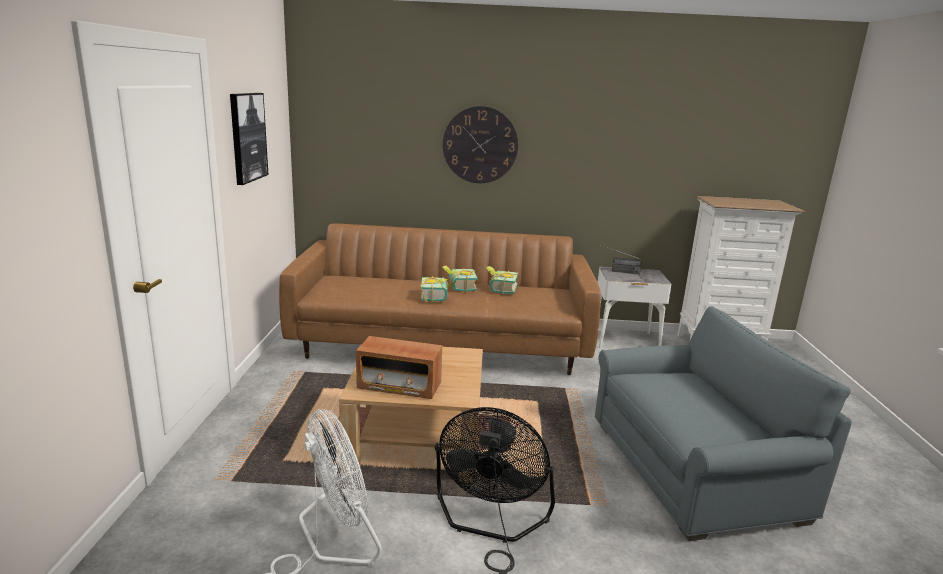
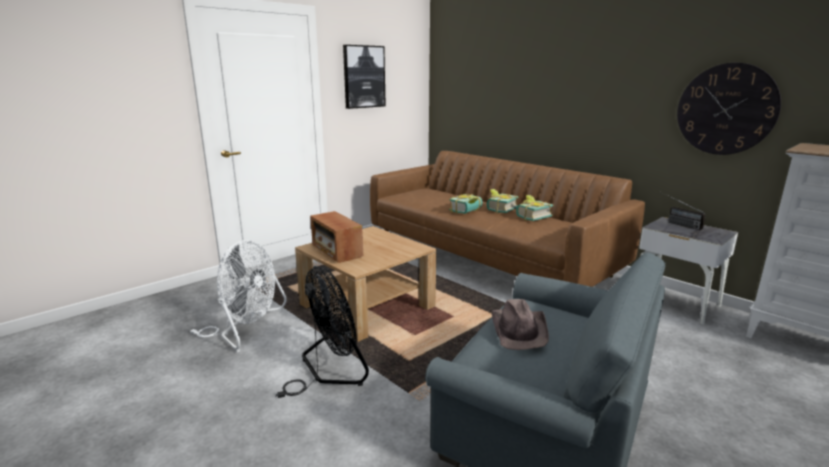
camera: 45 degrees right, 0 degrees up
wall clock [443,106,518,183] -> wall clock moved to [677,63,781,155]
none -> brown hat [491,299,549,350]

